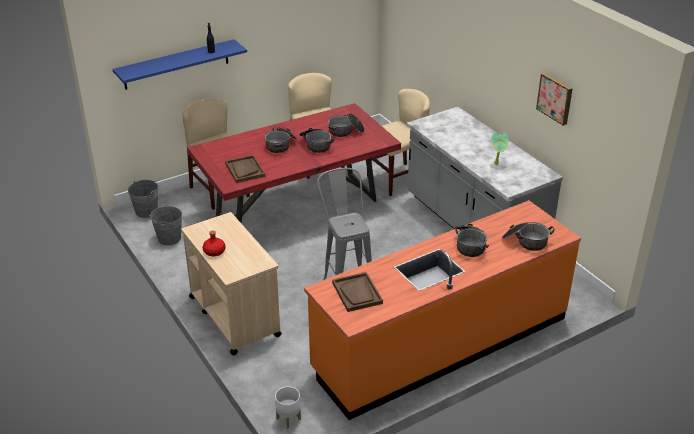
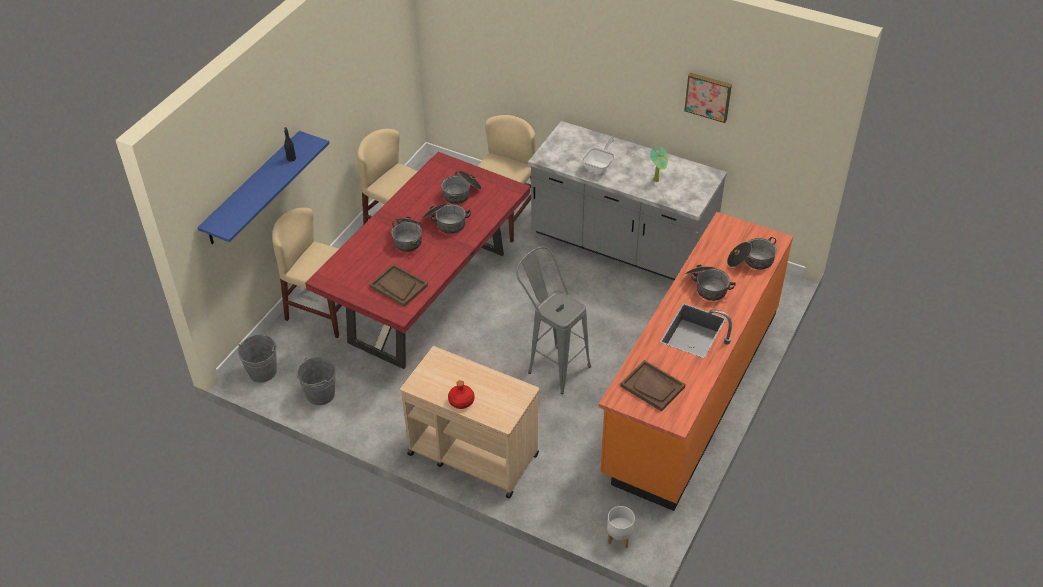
camera: 30 degrees left, 10 degrees up
none -> frying pan [582,138,615,173]

